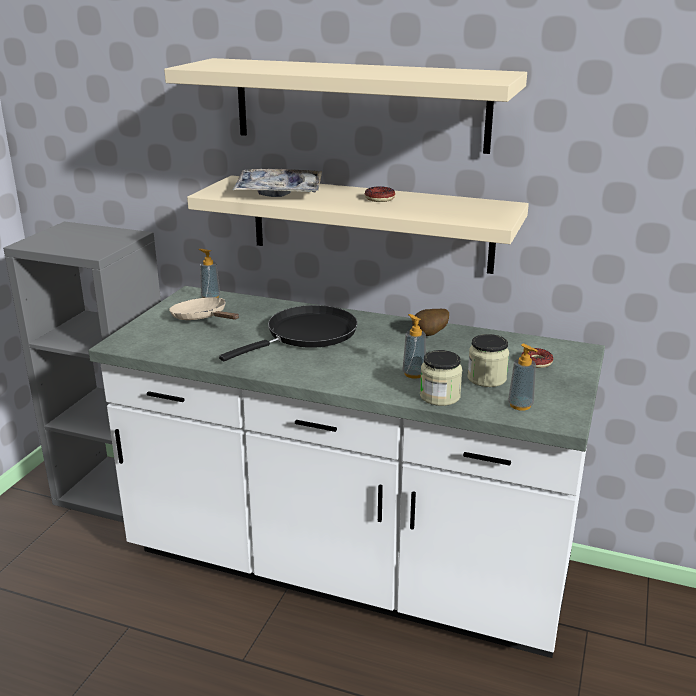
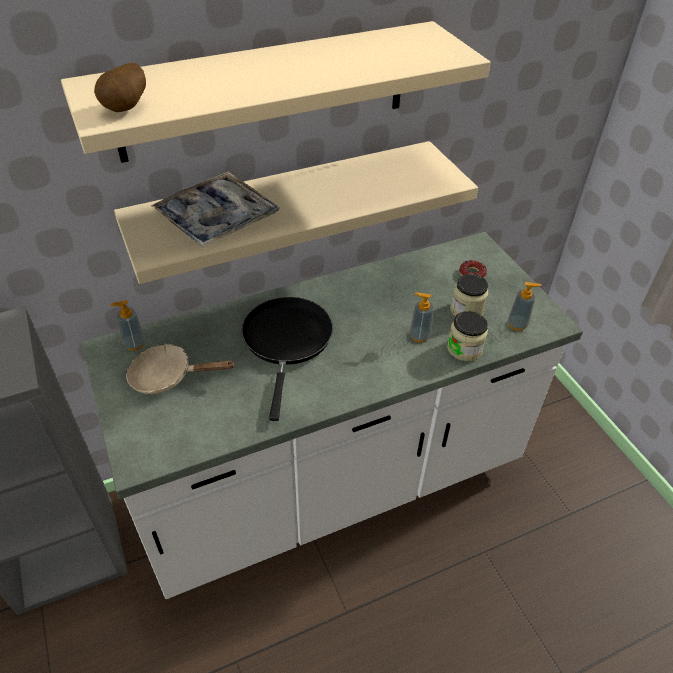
camera: 45 degrees left, 20 degrees up
donut [365,186,395,202] -> none
potato [412,309,449,336] -> potato moved to [94,63,146,112]

